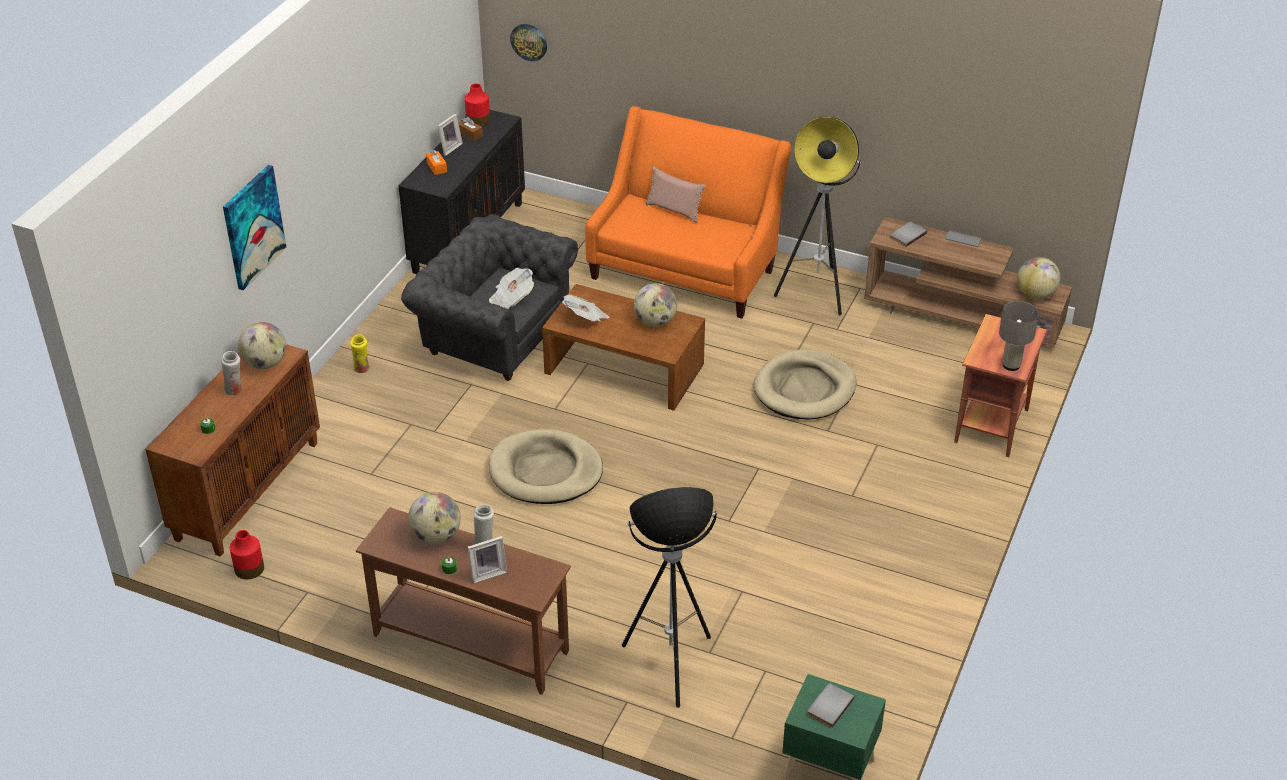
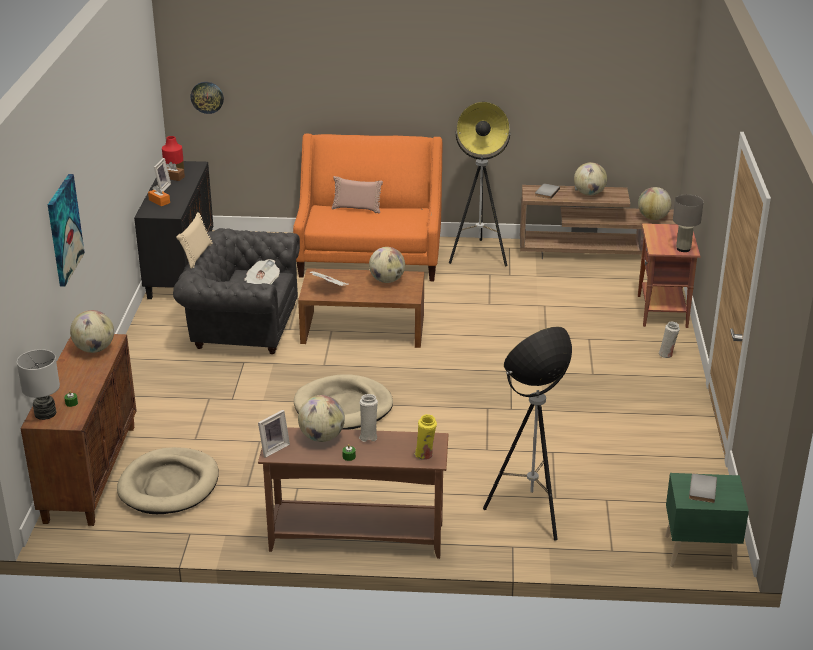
camera: 20 degrees left, 10 degrees down
white vase [221,351,243,395] -> white vase moved to [659,322,680,358]
red vase [230,530,264,579] -> none
yellow vase [350,335,370,373] -> yellow vase moved to [415,414,437,460]
picture frame [468,536,507,583] -> picture frame moved to [258,410,290,458]
beige dog bed [754,349,856,420] -> beige dog bed moved to [117,447,218,514]
none -> grey table lamp [17,349,60,420]
none -> beige pillow [176,212,213,269]
none -> globe [574,162,607,196]

